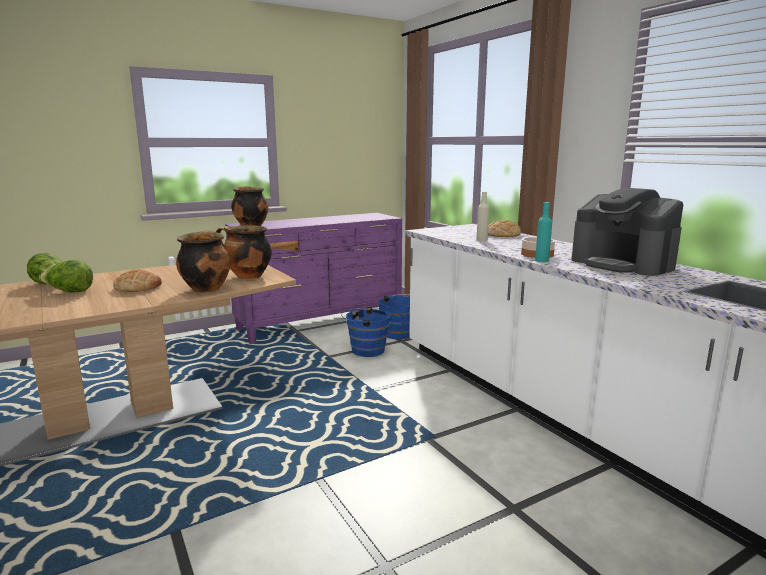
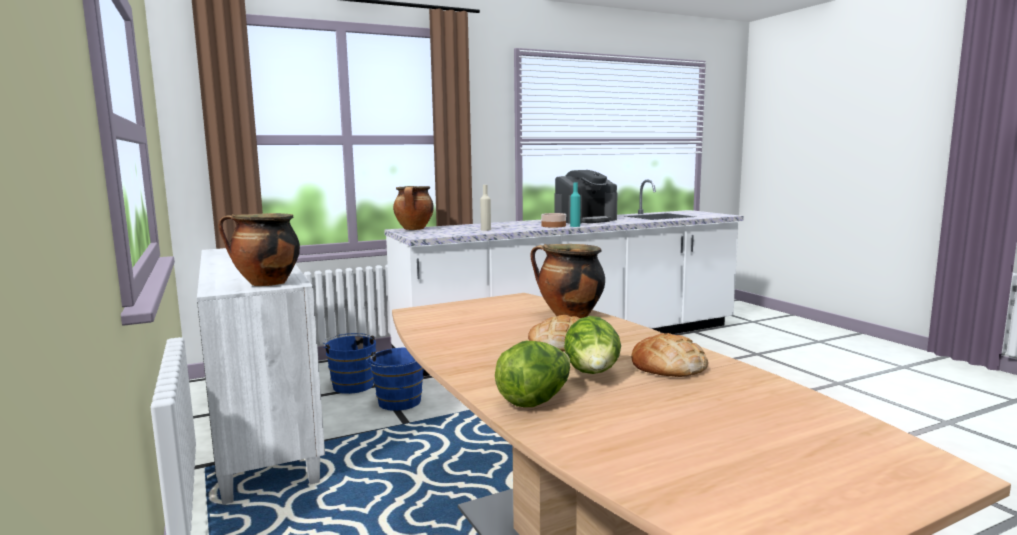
camera: 85 degrees left, 5 degrees down
cooking pot [216,226,272,279] -> cooking pot moved to [393,186,434,230]
purple dresser [225,213,402,344] -> white dresser [197,248,325,505]
bread [488,220,521,237] -> bread moved to [631,333,708,377]

